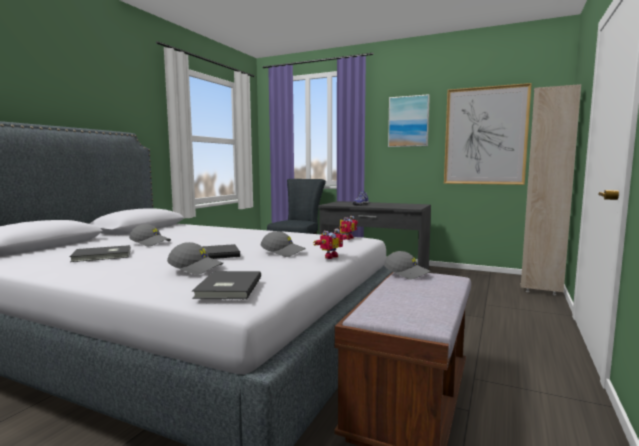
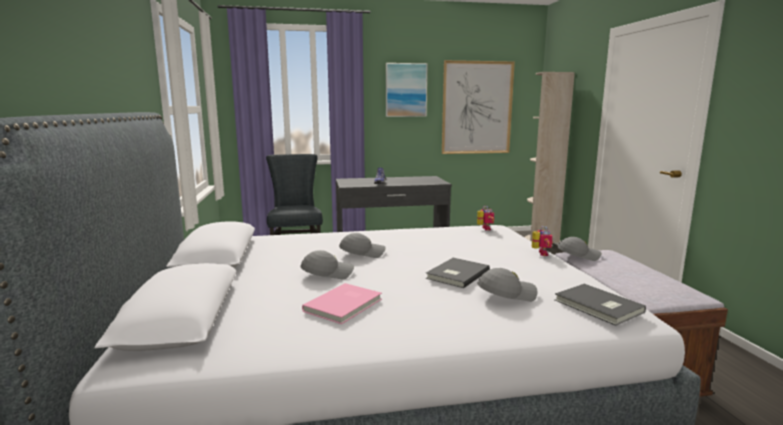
camera: 35 degrees left, 5 degrees up
grey book [70,245,131,262] -> pink book [302,283,382,324]
grey cap [260,231,306,257] -> grey cap moved to [339,233,386,258]

